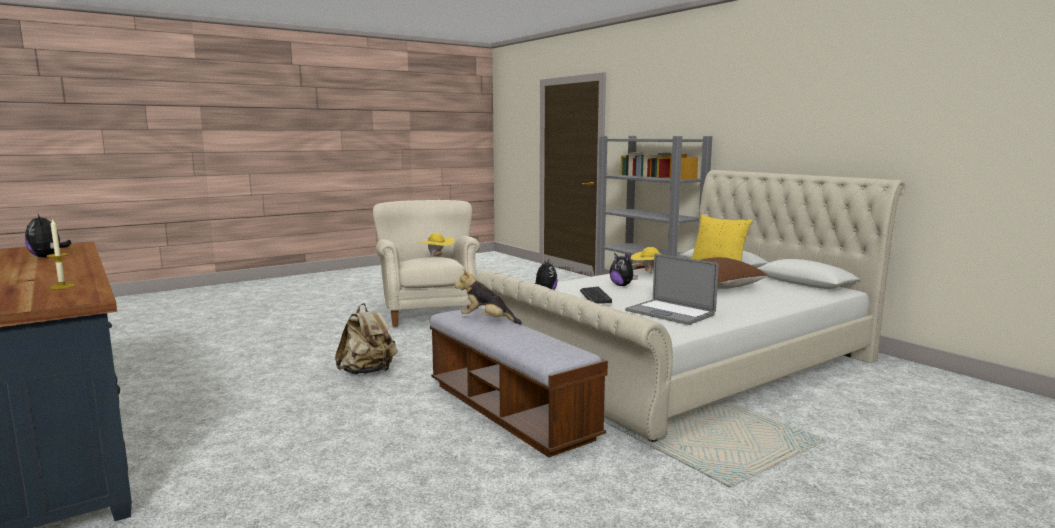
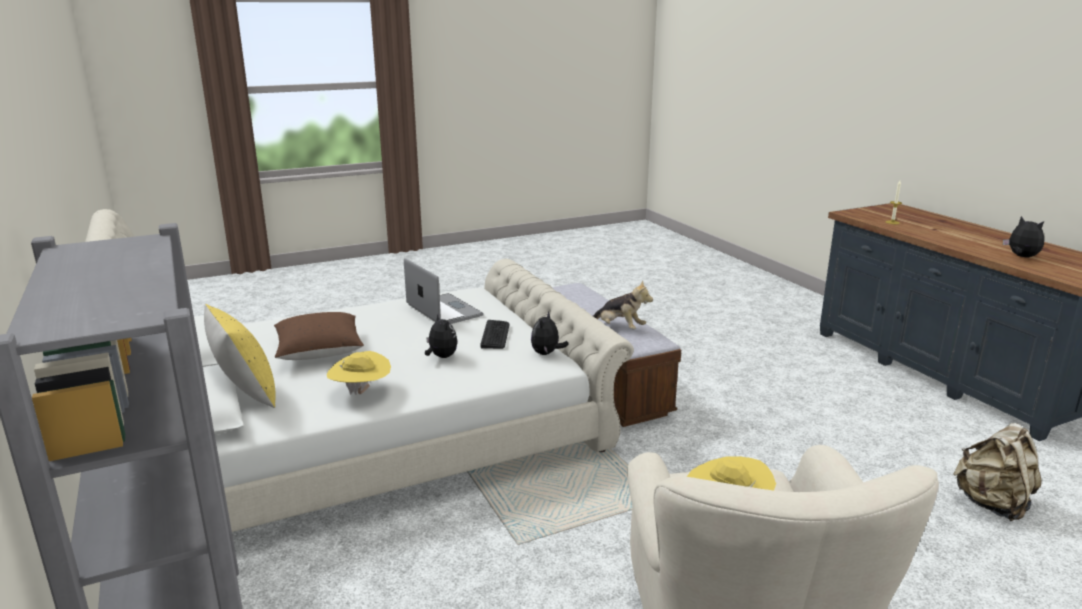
camera: 170 degrees left, 10 degrees up
beige backpack [335,303,398,374] -> beige backpack moved to [953,423,1041,521]

